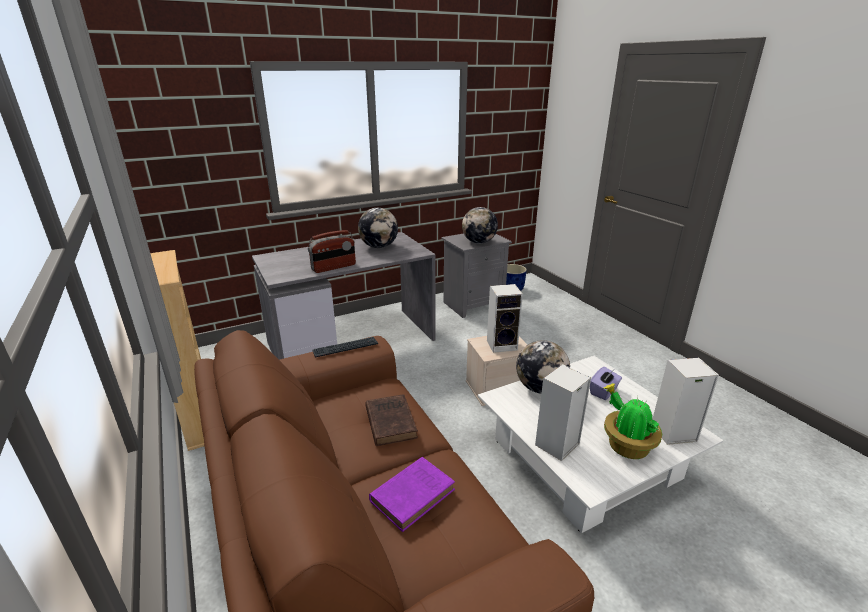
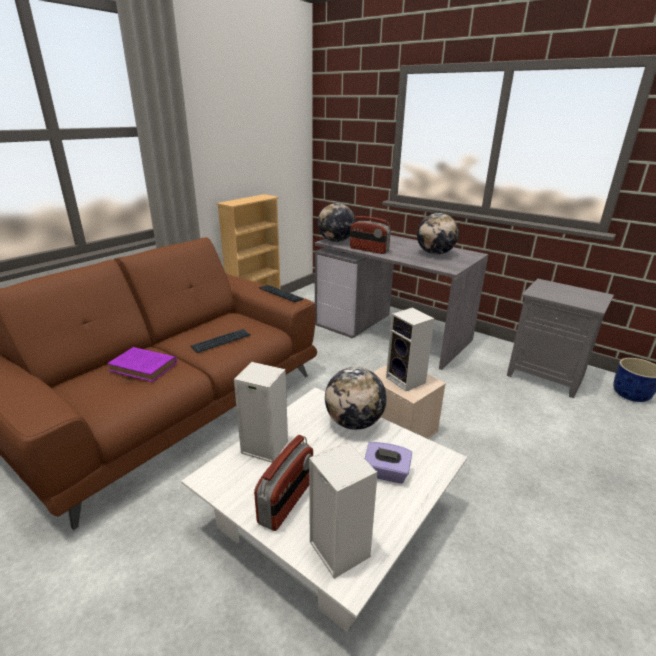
camera: 65 degrees right, 0 degrees up
brown book [365,394,418,446] -> keyboard [191,329,251,353]
globe [462,207,498,244] -> globe moved to [318,203,355,242]
potted plant [604,383,662,459] -> radio [254,435,313,531]

